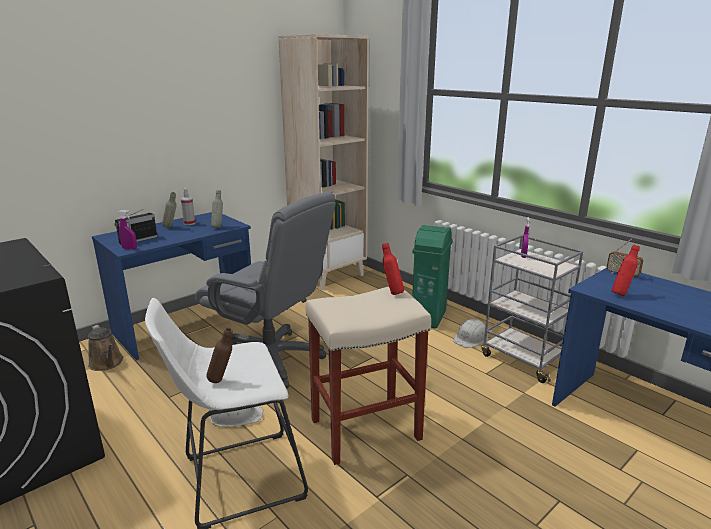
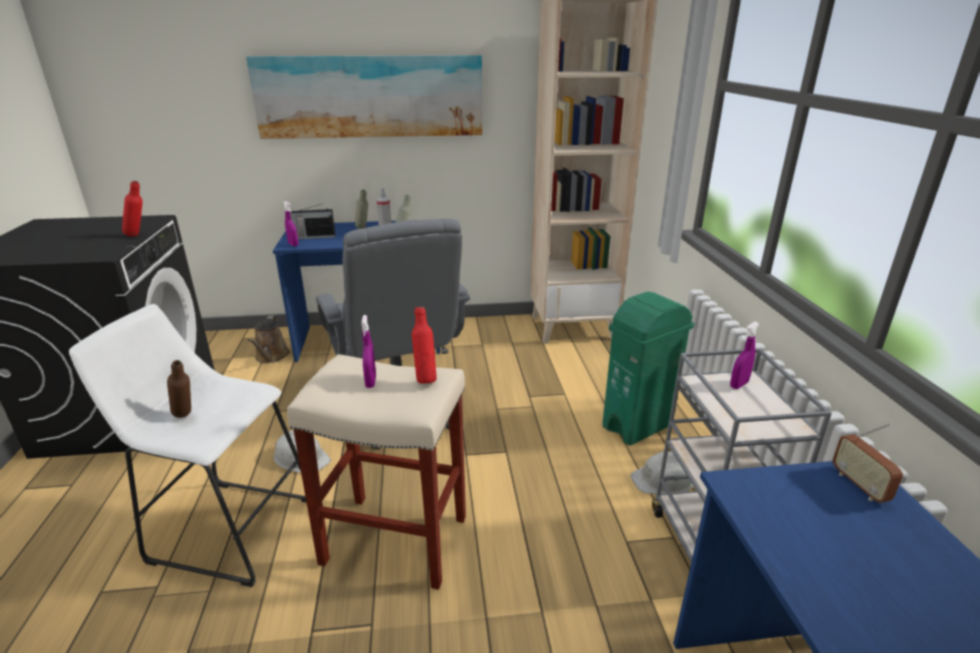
camera: 35 degrees right, 5 degrees up
red bottle [612,245,640,296] -> red bottle moved to [122,181,143,237]
none -> picture [246,55,482,139]
none -> purple spray bottle [361,315,376,388]

